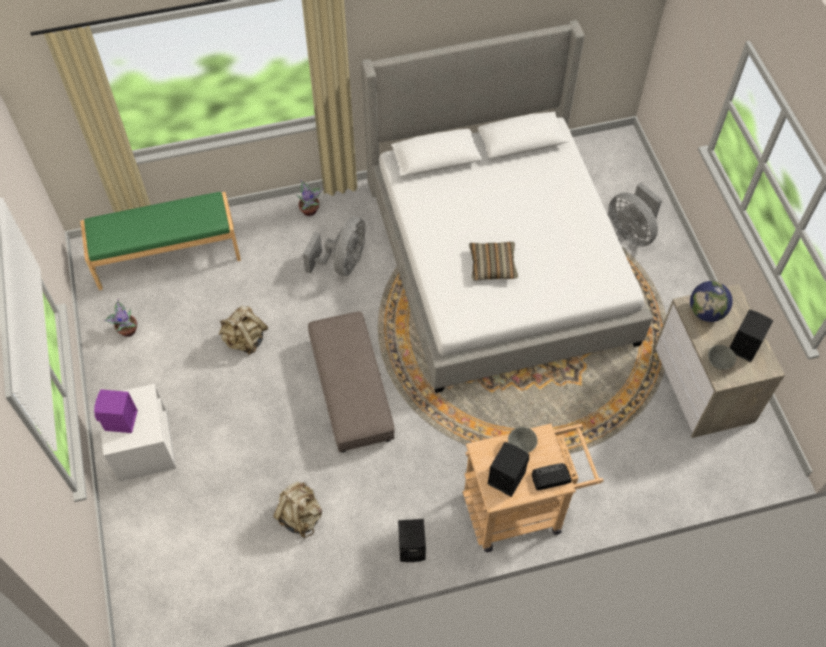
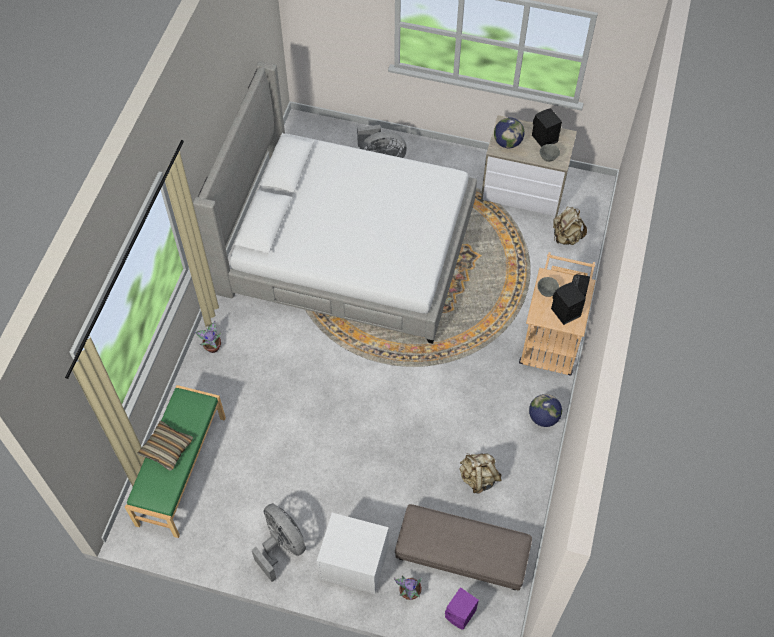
camera: 60 degrees left, 0 degrees up
purple speaker [94,389,138,433] -> purple speaker moved to [445,587,479,630]
potted plant [104,299,137,337] -> potted plant moved to [394,576,422,600]
beige backpack [219,306,268,355] -> beige backpack moved to [553,207,587,245]
grey fan [303,217,365,276] -> grey fan moved to [252,503,306,582]
grey ottoman [308,311,395,453] -> grey ottoman moved to [395,504,532,591]
black speaker [398,519,426,562] -> globe [529,394,562,427]
pillow [469,242,518,280] -> pillow moved to [137,421,193,470]

